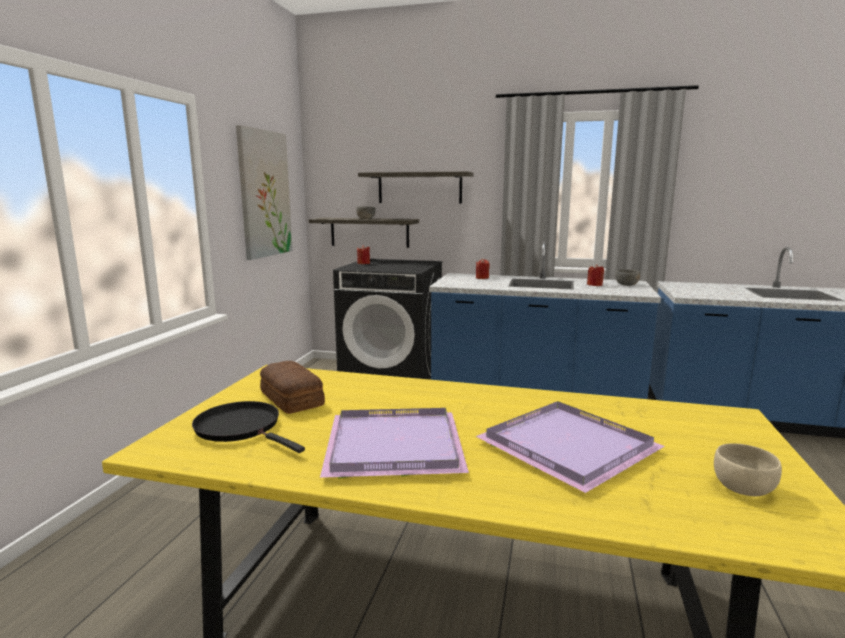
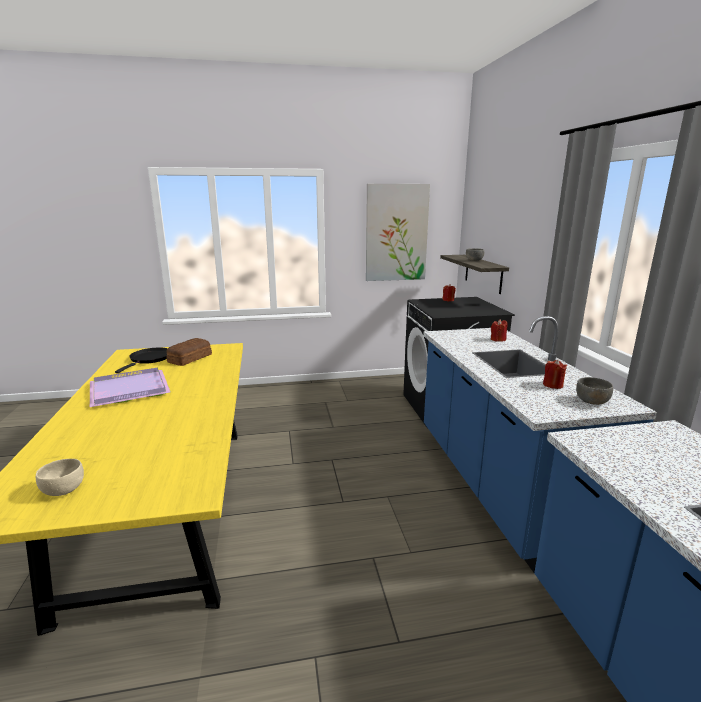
camera: 65 degrees right, 5 degrees up
shelf [358,172,473,203] -> none
purple tray [475,401,665,493] -> none

